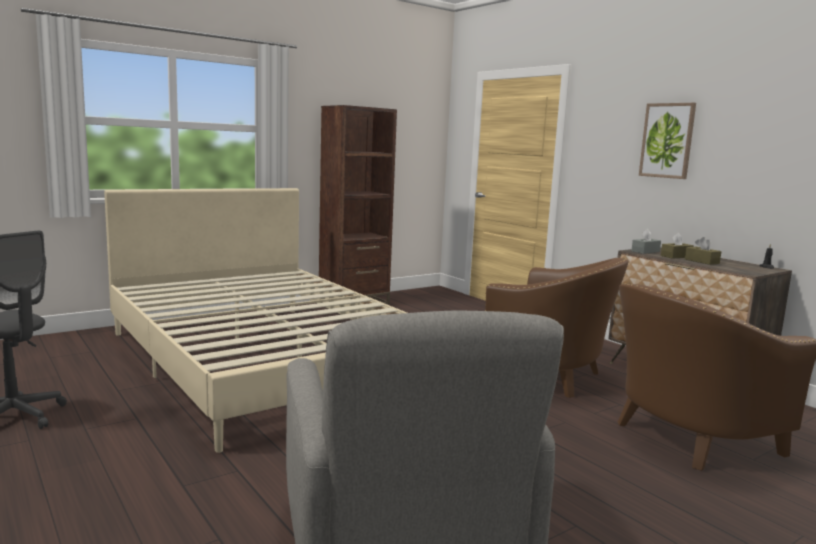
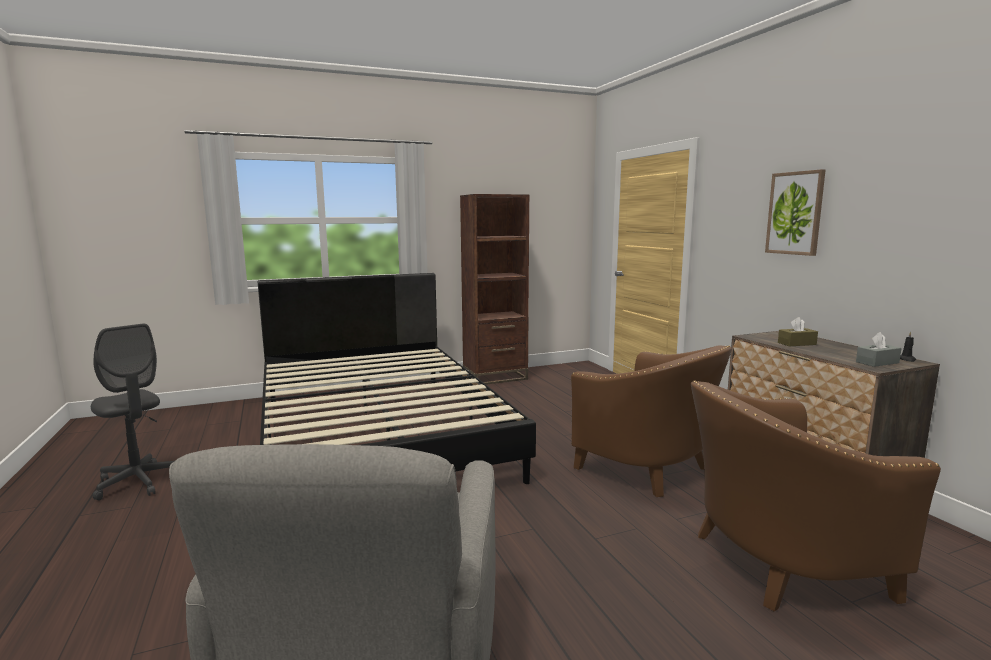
camera: 15 degrees right, 0 degrees up
beige bed [104,188,407,453] -> black bed [258,273,536,484]
grey tissue box [631,229,661,254] -> grey tissue box moved to [856,332,901,367]
brown tissue box [685,237,721,265] -> none

